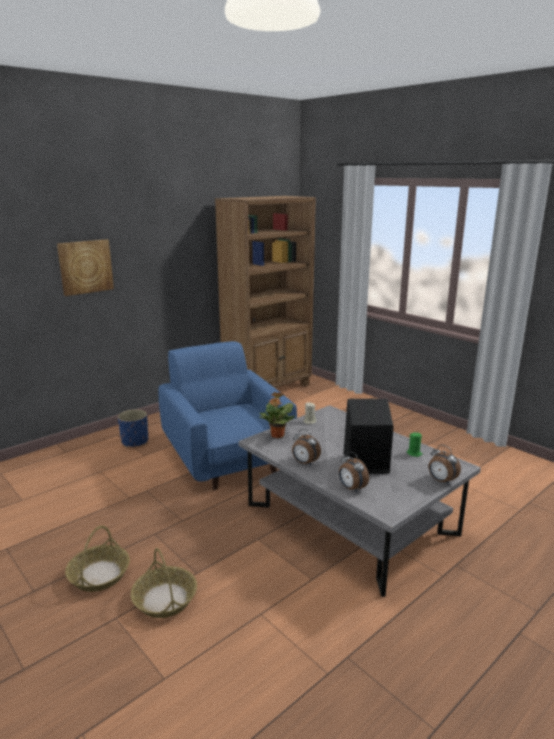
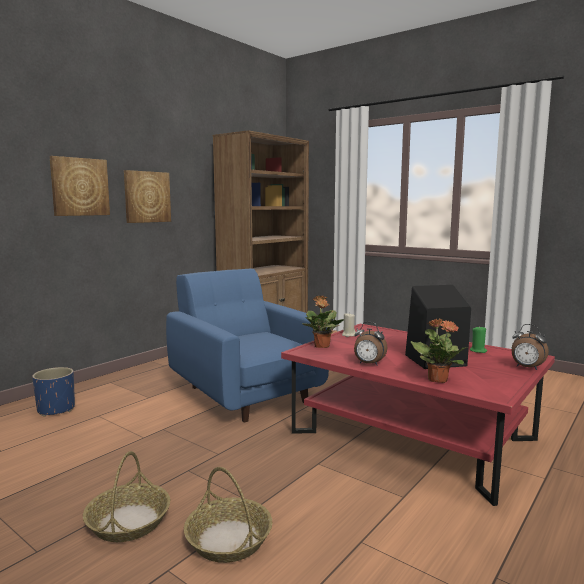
camera: 10 degrees left, 10 degrees down
blue planter [118,409,148,447] -> blue planter moved to [32,367,75,417]
grey coffee table [239,405,481,597] -> red coffee table [281,324,555,506]
alarm clock [339,451,369,493] -> potted plant [411,319,468,383]
none -> picture [124,170,171,223]

